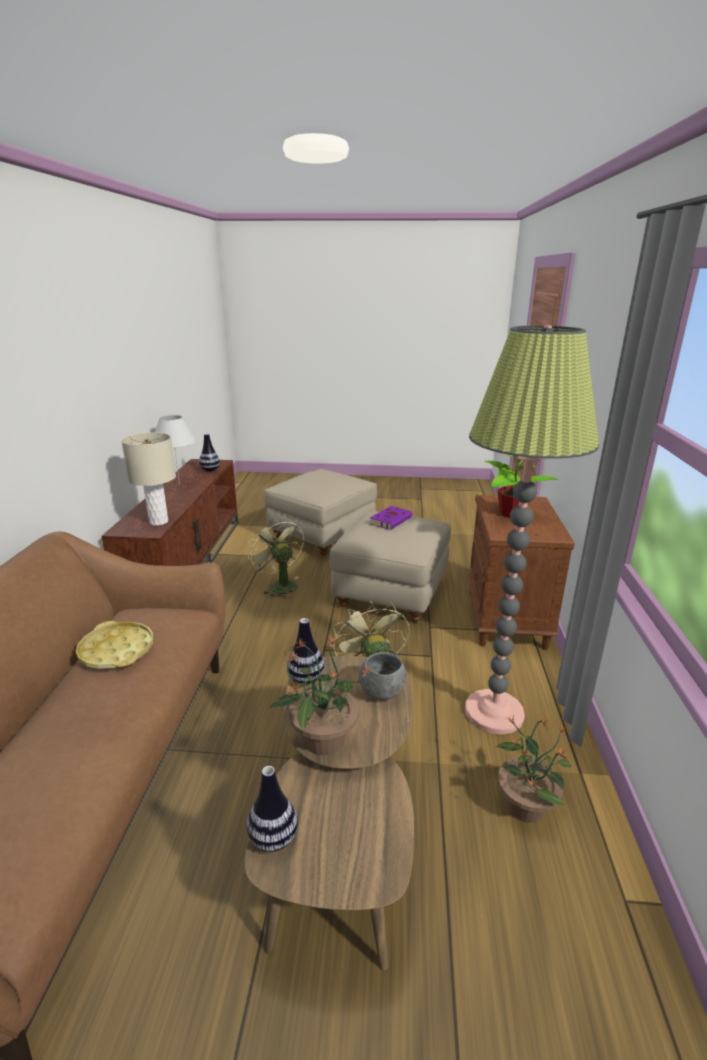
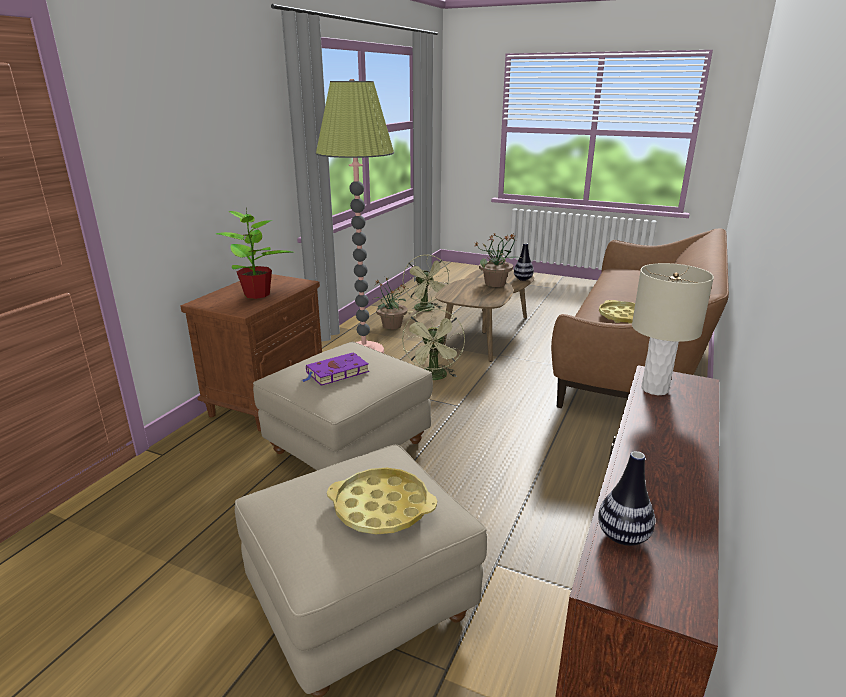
camera: 160 degrees left, 0 degrees up
white table lamp [155,415,196,485] -> none
green fan [248,518,304,599] -> green fan moved to [403,255,450,313]
vase [287,618,325,684] -> none
grey bowl [358,652,406,700] -> none
none -> yellow tray [327,468,437,534]

